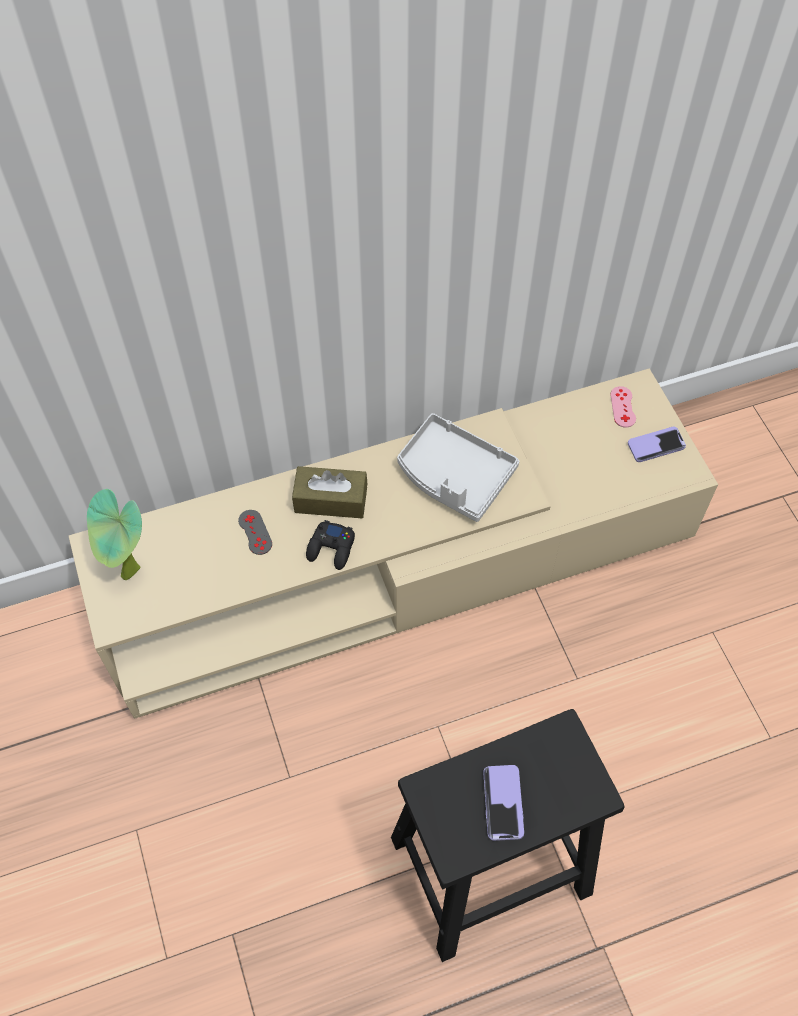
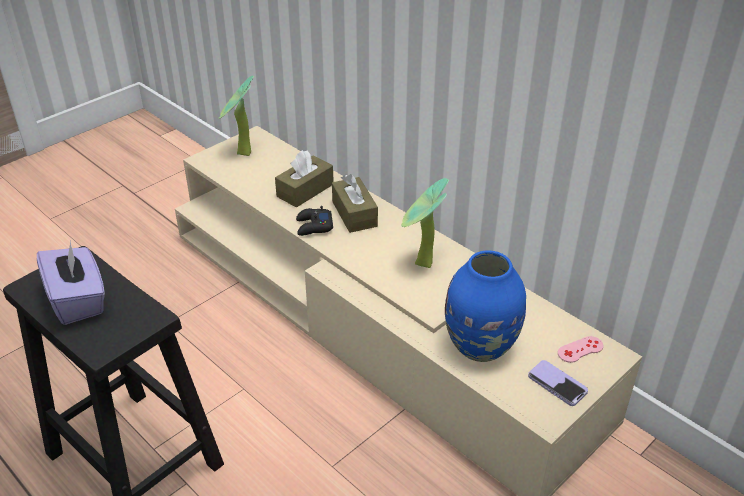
camera: 65 degrees right, 20 degrees down
grey game controller [238,510,272,555] -> brown tissue box [275,150,334,208]
grey tray [397,413,519,522] -> potted plant [401,178,449,268]
phone [483,765,524,841] -> purple tissue box [37,241,105,325]
none -> blue vase [445,250,526,362]

